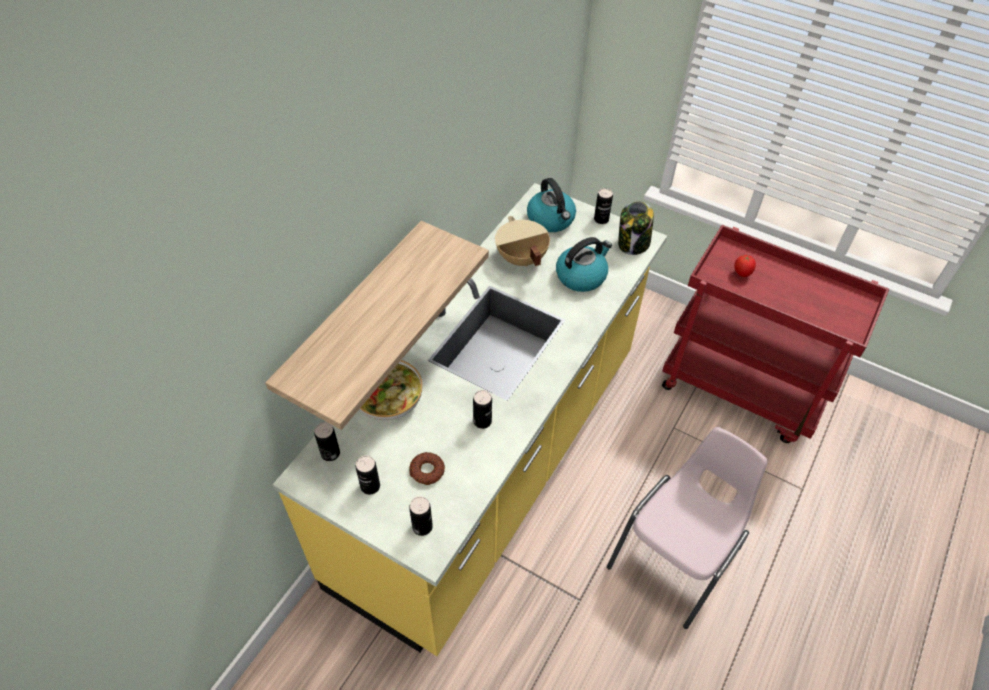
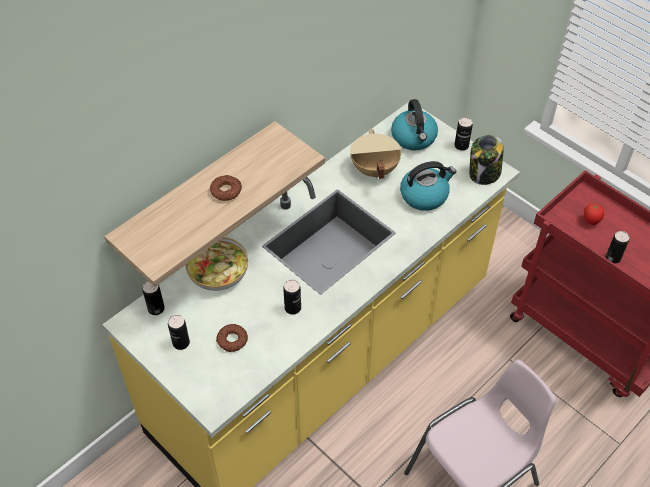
camera: 15 degrees right, 0 degrees up
can [409,496,433,536] -> can moved to [606,231,629,264]
none -> donut [210,175,242,201]

